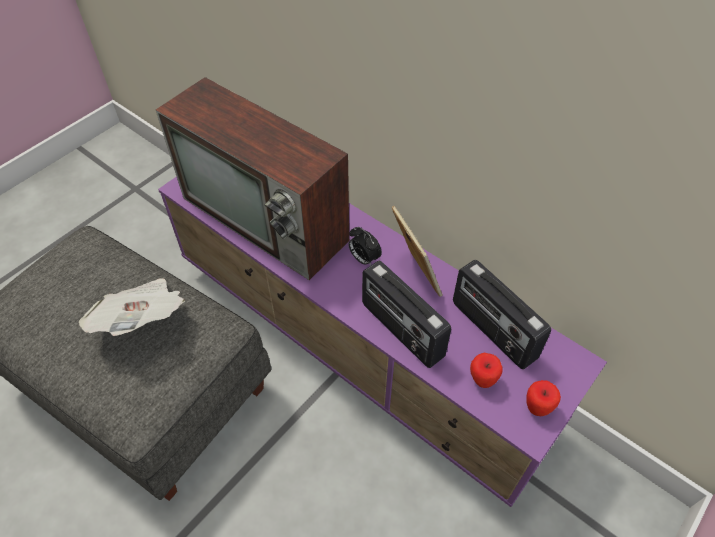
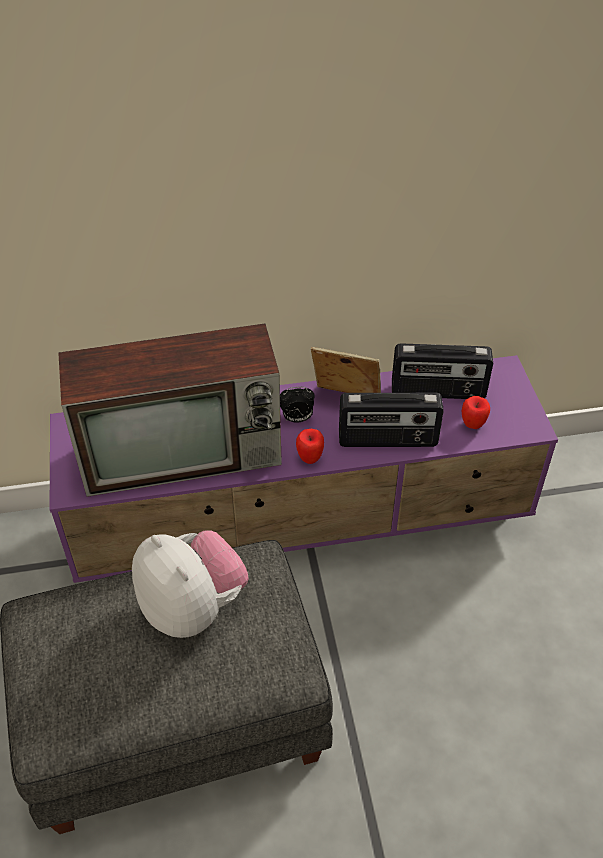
camera: 50 degrees left, 5 degrees down
newspaper [79,279,185,336] -> plush toy [132,530,249,638]
apple [526,380,561,416] -> apple moved to [296,429,324,464]

